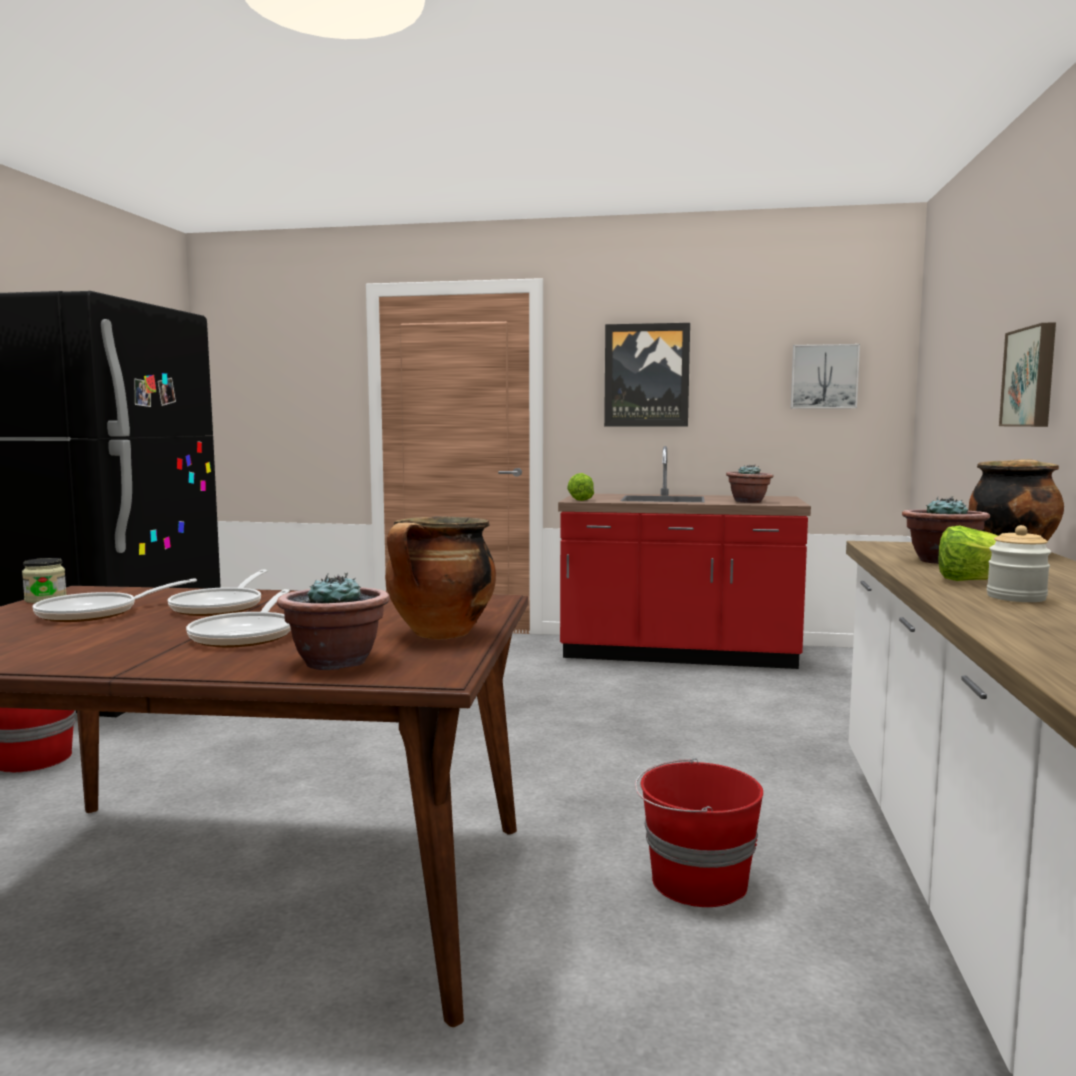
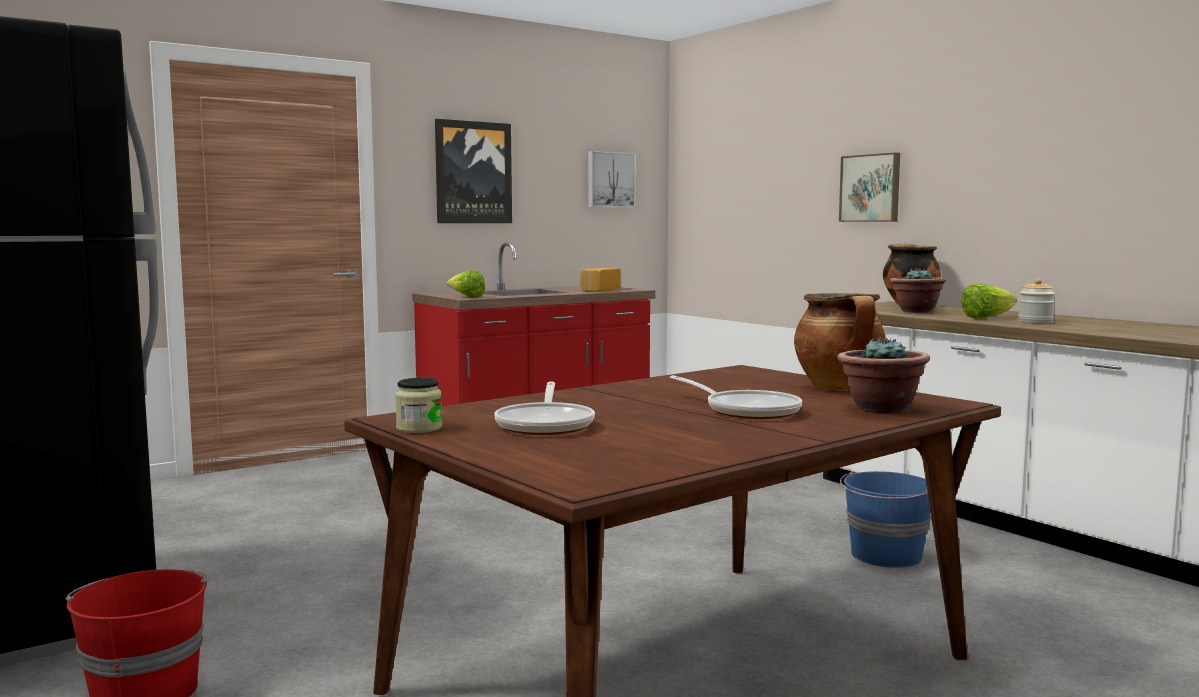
camera: 45 degrees left, 0 degrees up
frying pan [168,569,267,616] -> none
red bucket [635,758,763,907] -> blue bucket [840,471,931,568]
potted plant [726,465,774,503] -> bread [580,268,621,292]

